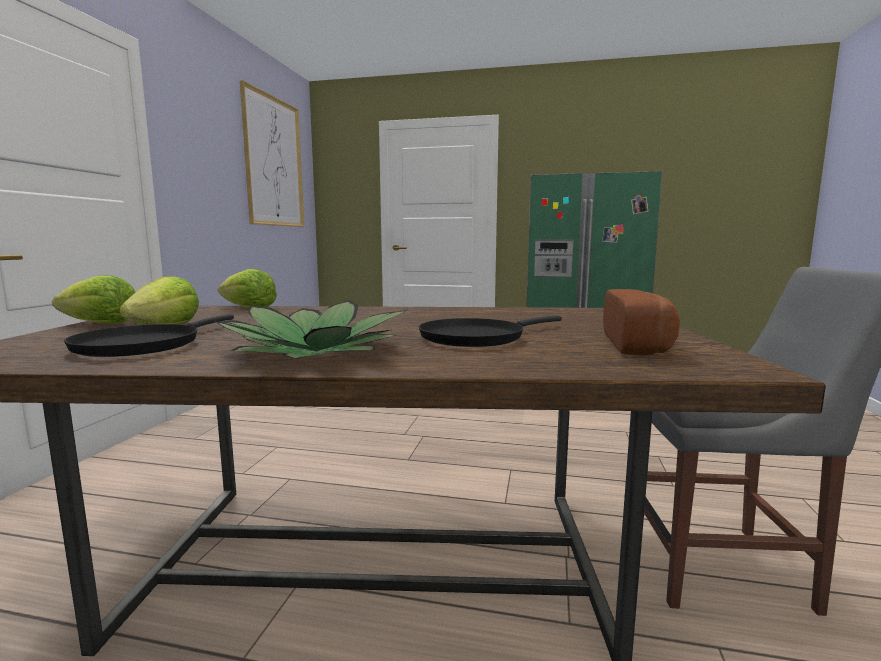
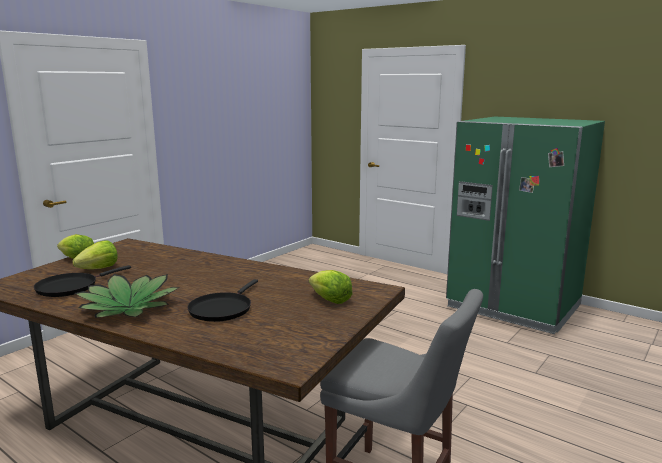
camera: 25 degrees right, 5 degrees up
lettuce [218,269,277,308] -> lettuce moved to [309,270,352,304]
picture [240,80,304,227] -> none
black frying pan [419,316,562,347] -> black frying pan turned 60 degrees counterclockwise [187,279,258,322]
bread [603,289,680,355] -> none

